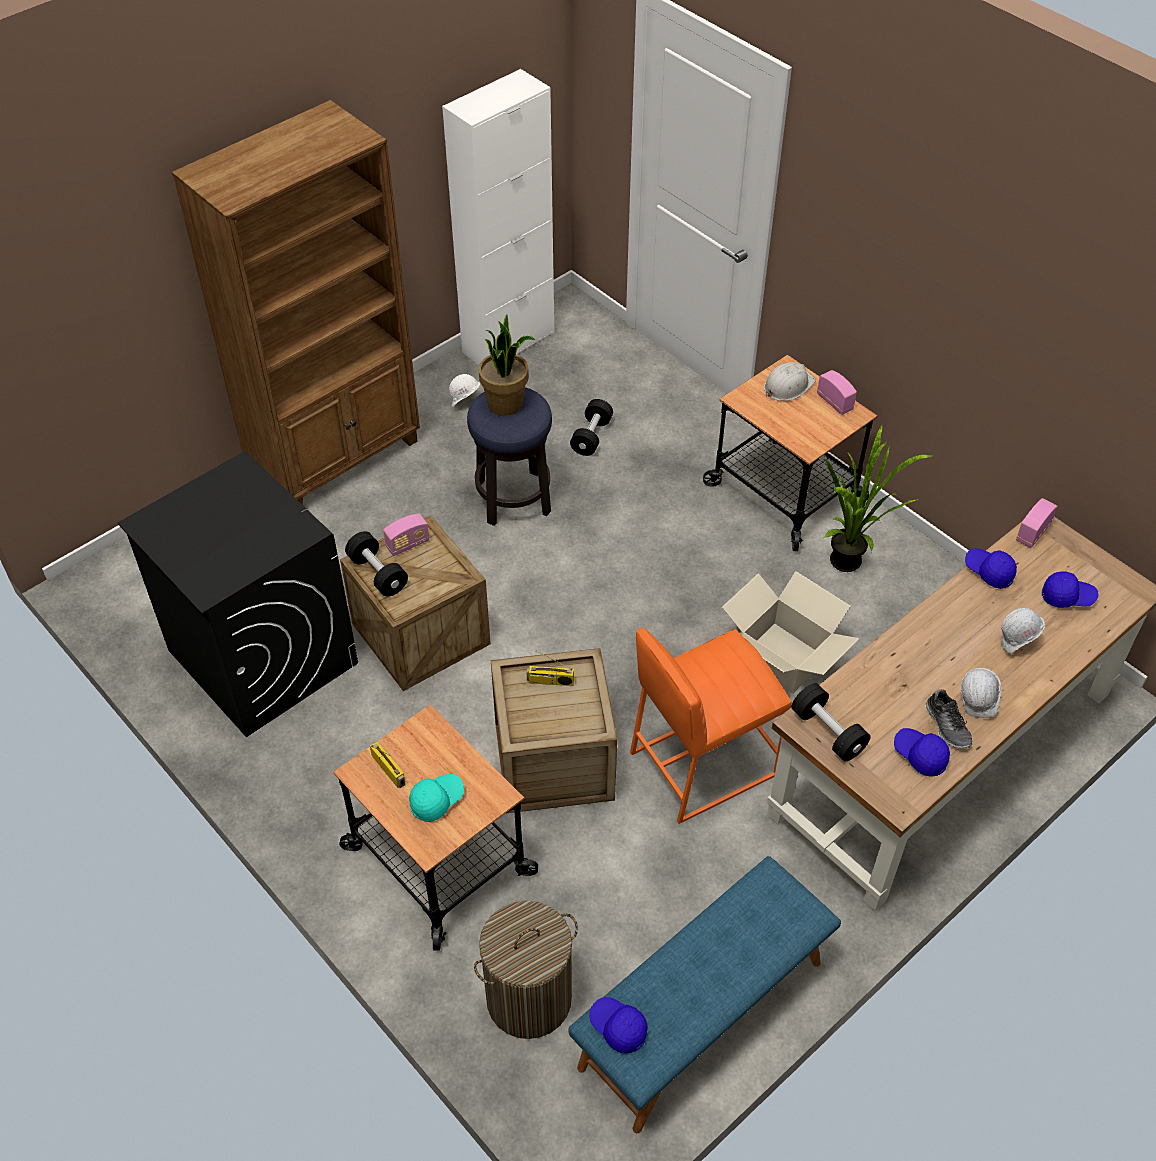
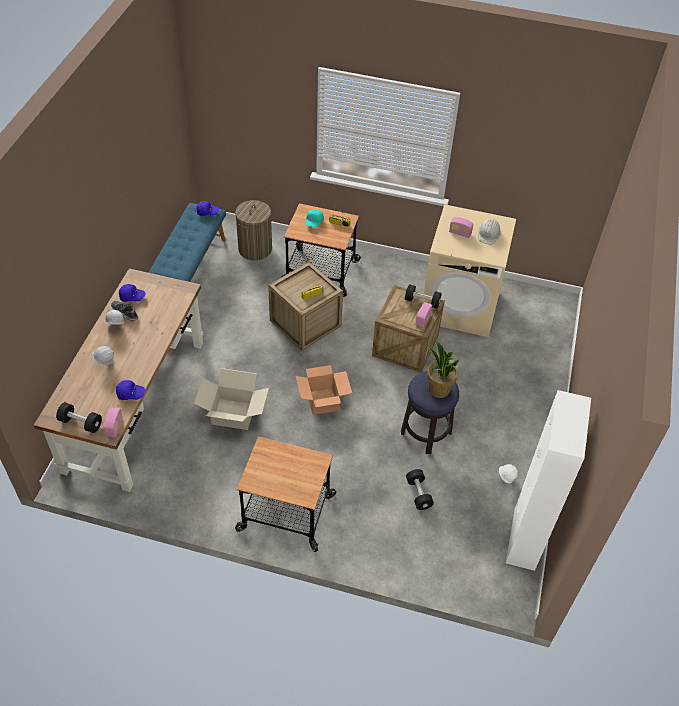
camera: 145 degrees right, 0 degrees up
black washing machine [117,451,358,737] -> beige washing machine [424,204,516,337]
brown bookcase [172,100,420,504] -> none
orange stool [630,628,792,824] -> none
white hard hat [764,362,816,401] -> white hard hat moved to [478,219,501,245]
black dumbbell [791,683,871,762] -> black dumbbell moved to [56,402,102,433]
radio [817,370,857,415] -> radio moved to [449,217,474,238]
potted plant [824,425,932,572] -> none
blue cap [1042,572,1099,608] -> none
none -> cardboard box [296,365,352,415]

